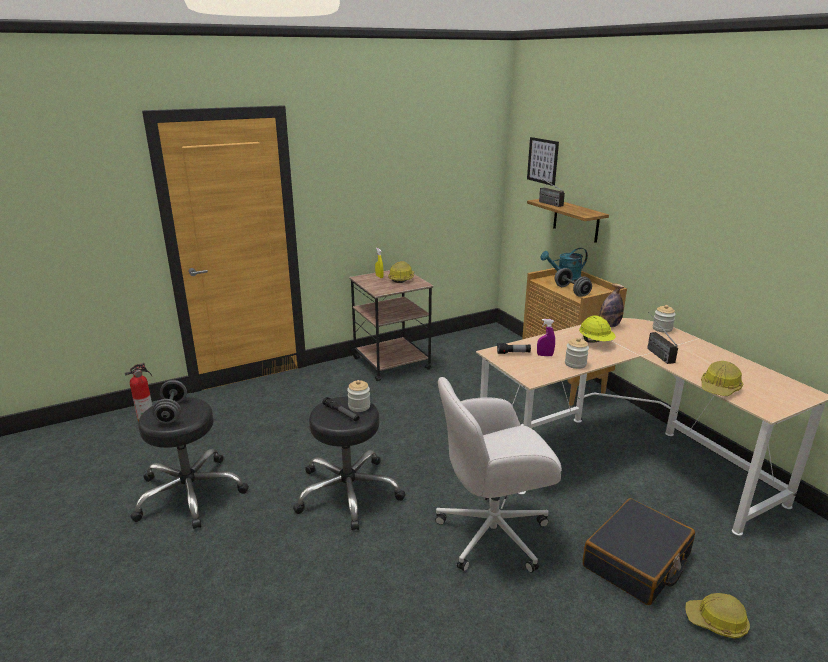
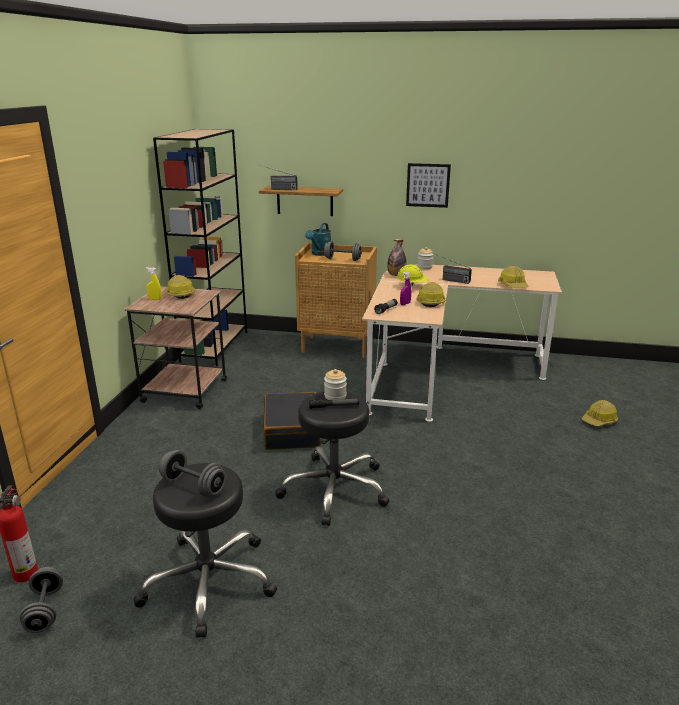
camera: 50 degrees left, 0 degrees up
white office chair [435,377,562,573] -> none
picture [527,137,559,186] -> picture moved to [406,163,451,208]
jar [565,337,589,369] -> hard hat [416,282,446,307]
black suitcase [583,498,695,605] -> black suitcase moved to [263,392,321,450]
none -> grey dumbbell [19,567,63,633]
none -> beige bookcase [153,129,247,366]

